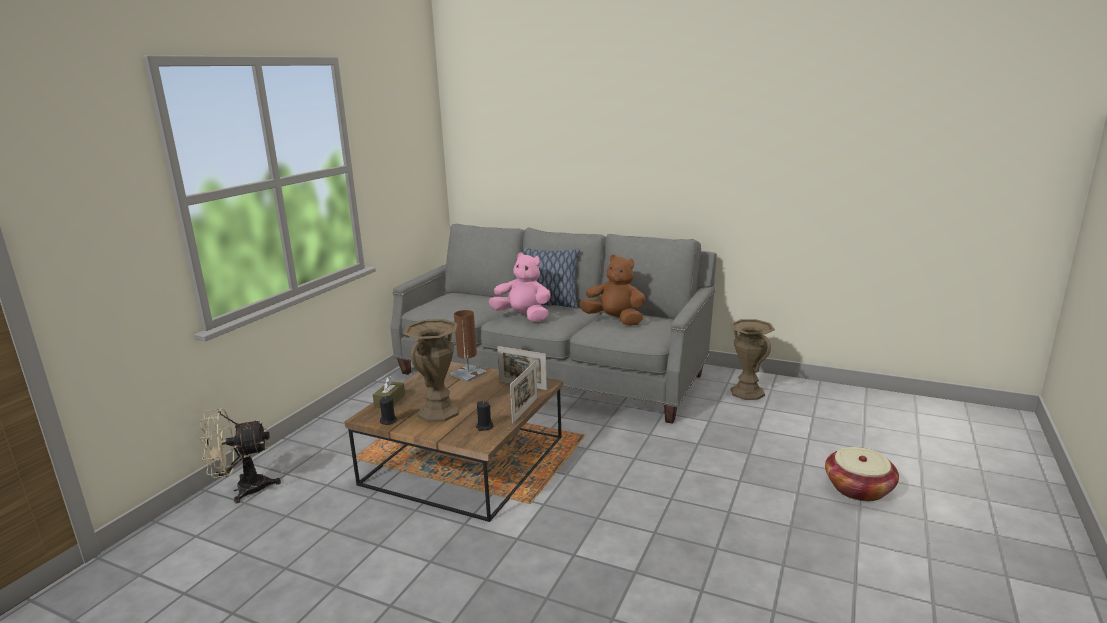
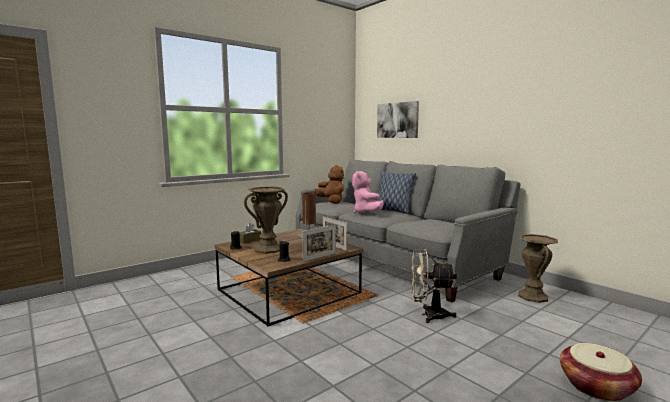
camera: 25 degrees right, 10 degrees down
beige fan [199,408,281,504] -> beige fan moved to [411,249,457,323]
pink plush toy [489,252,551,322] -> pink plush toy turned 150 degrees counterclockwise [352,171,384,213]
brown plush toy [580,254,645,326] -> brown plush toy moved to [315,165,344,204]
none -> picture [377,101,419,138]

